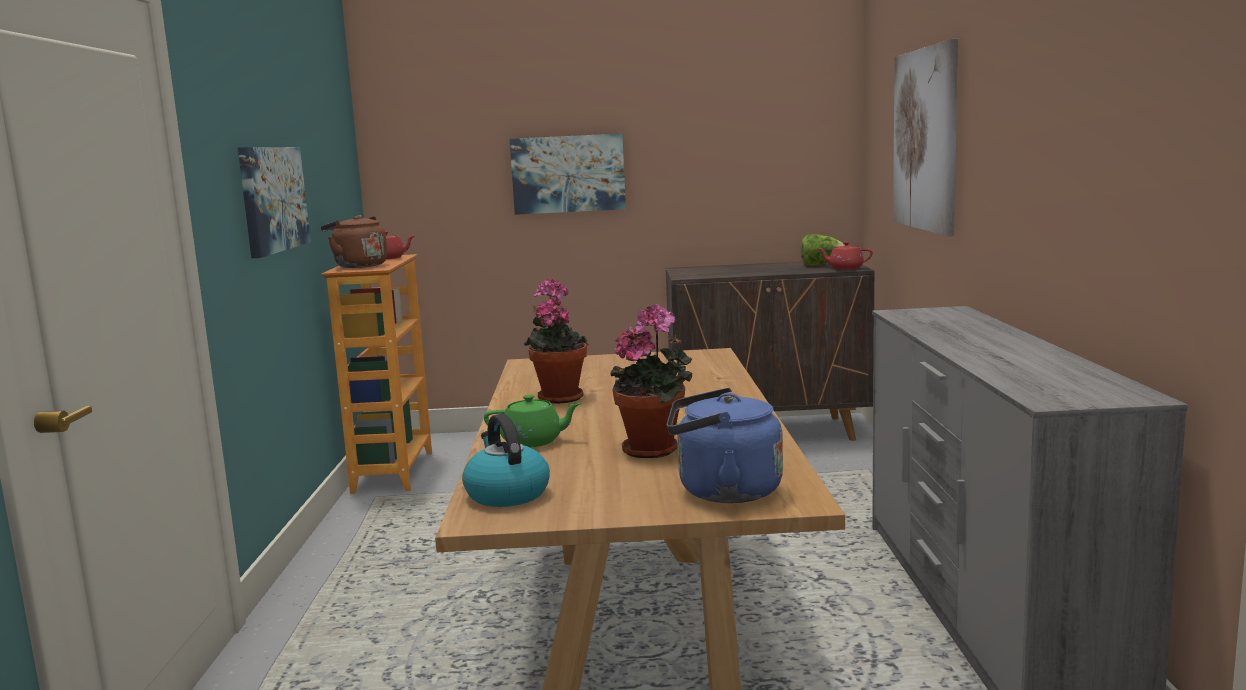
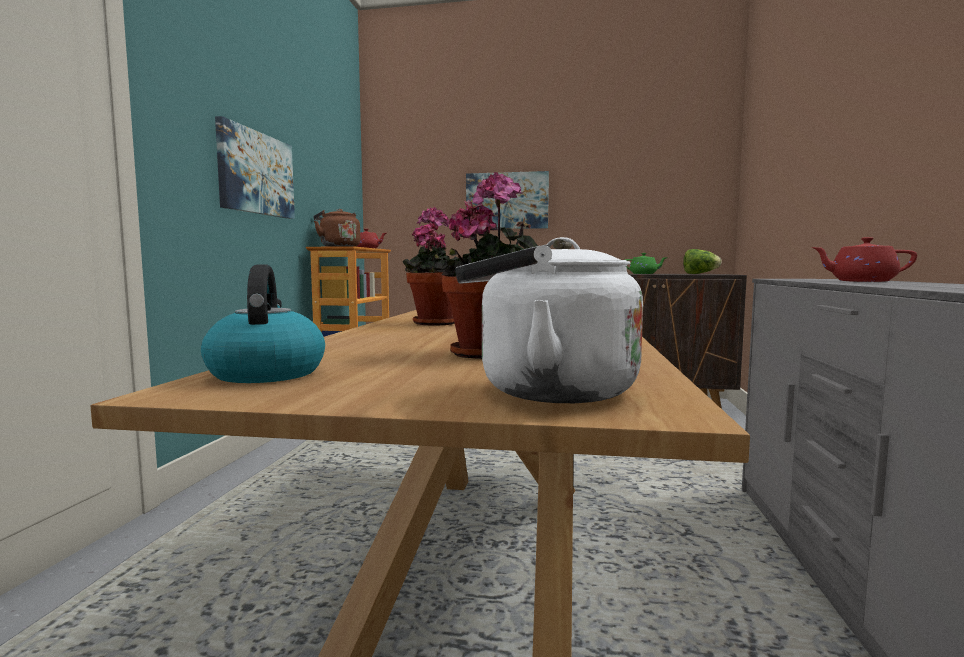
camera: 10 degrees right, 5 degrees down
green teapot [484,395,582,447] -> green teapot moved to [625,253,668,274]
blue kettle [667,388,783,503] -> white kettle [455,237,643,403]
red teapot [816,242,873,270] -> red teapot moved to [811,237,917,282]
picture [893,39,958,236] -> none

